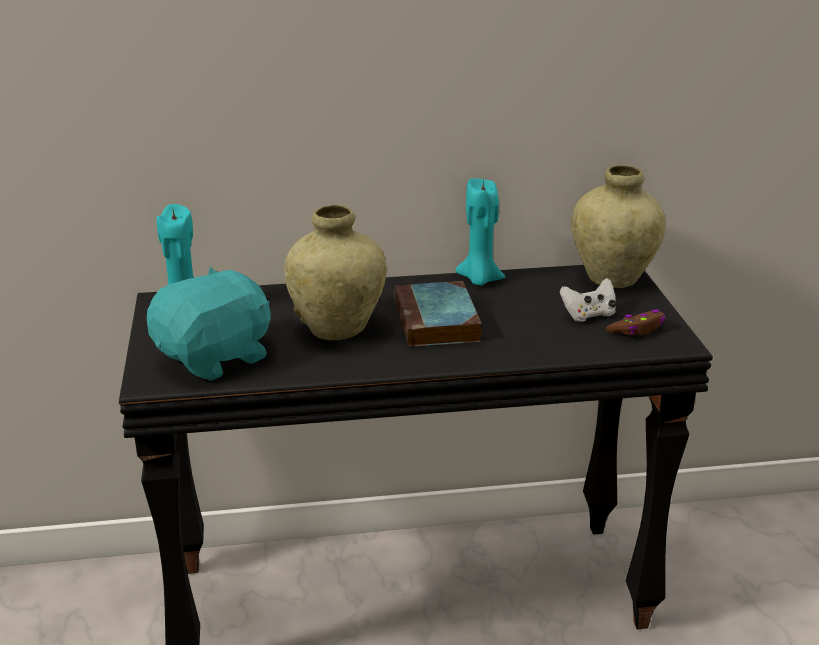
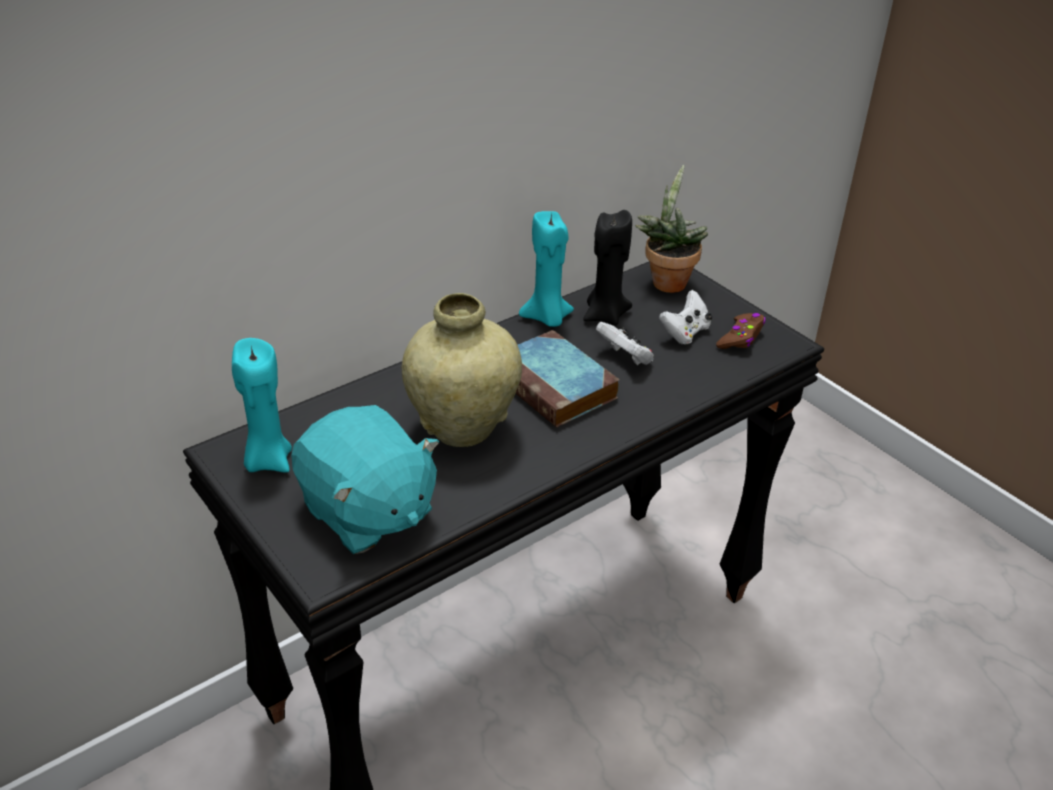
camera: 30 degrees left, 10 degrees up
turquoise plush toy [147,266,271,381] -> turquoise plush toy turned 120 degrees clockwise [291,405,439,554]
beige vase [571,165,666,288] -> potted plant [635,165,708,293]
none -> black candle [583,210,632,326]
none -> white game controller [596,322,654,365]

